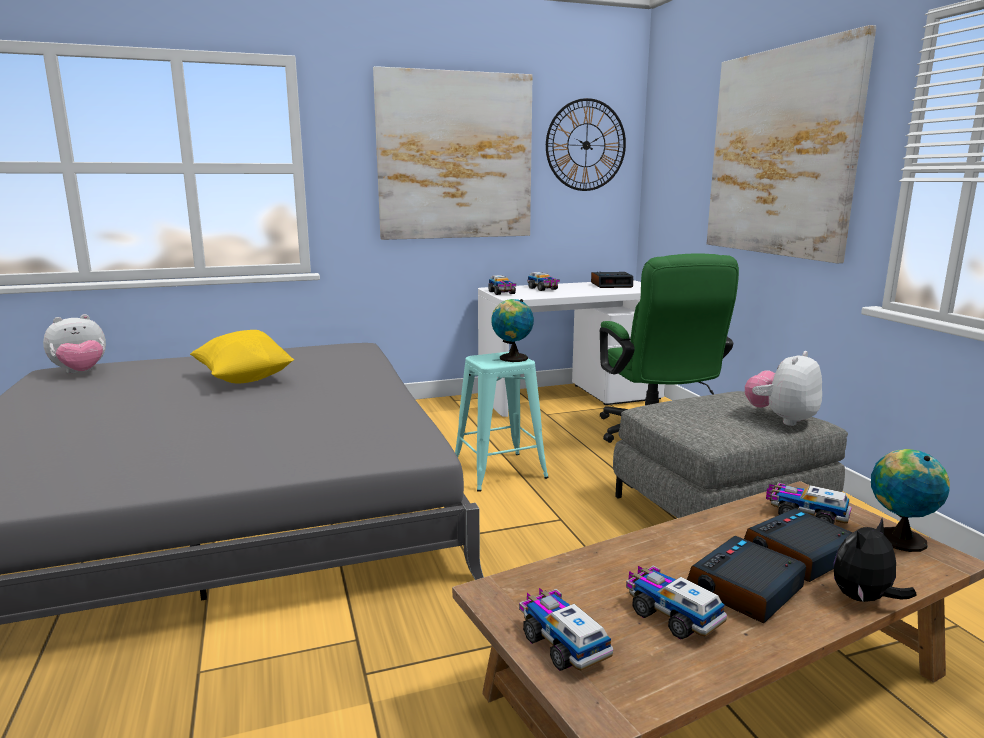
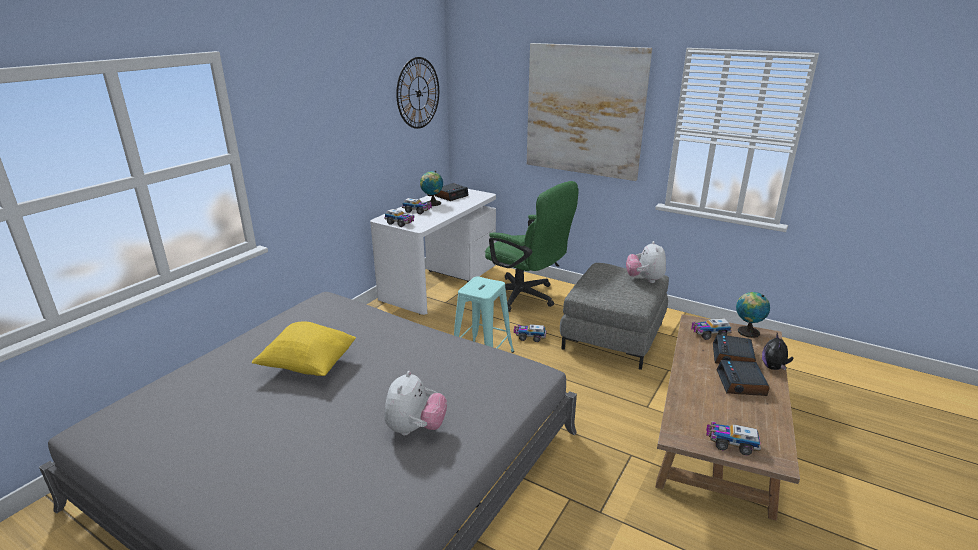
camera: 40 degrees left, 10 degrees up
plush toy [43,314,106,373] -> plush toy moved to [385,371,447,435]
picture [373,66,533,240] -> none
globe [491,299,534,362] -> globe moved to [420,171,443,206]
toy truck [626,566,727,639] -> toy truck moved to [514,324,546,342]

